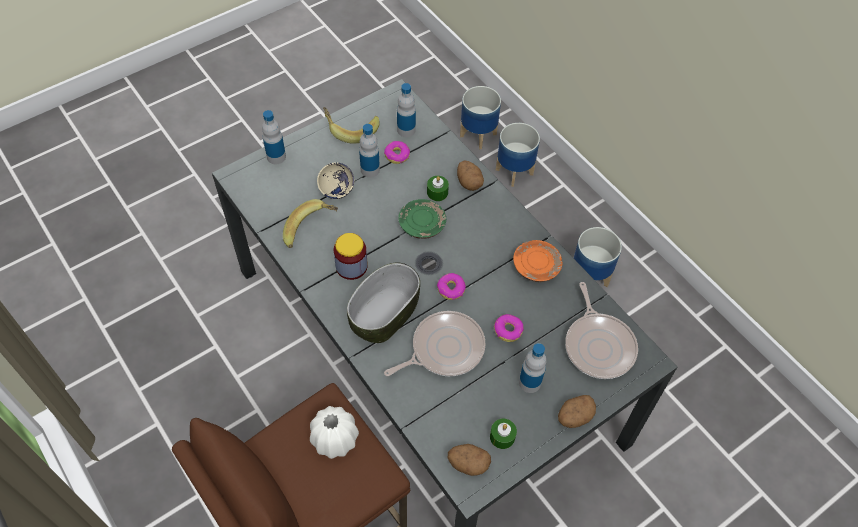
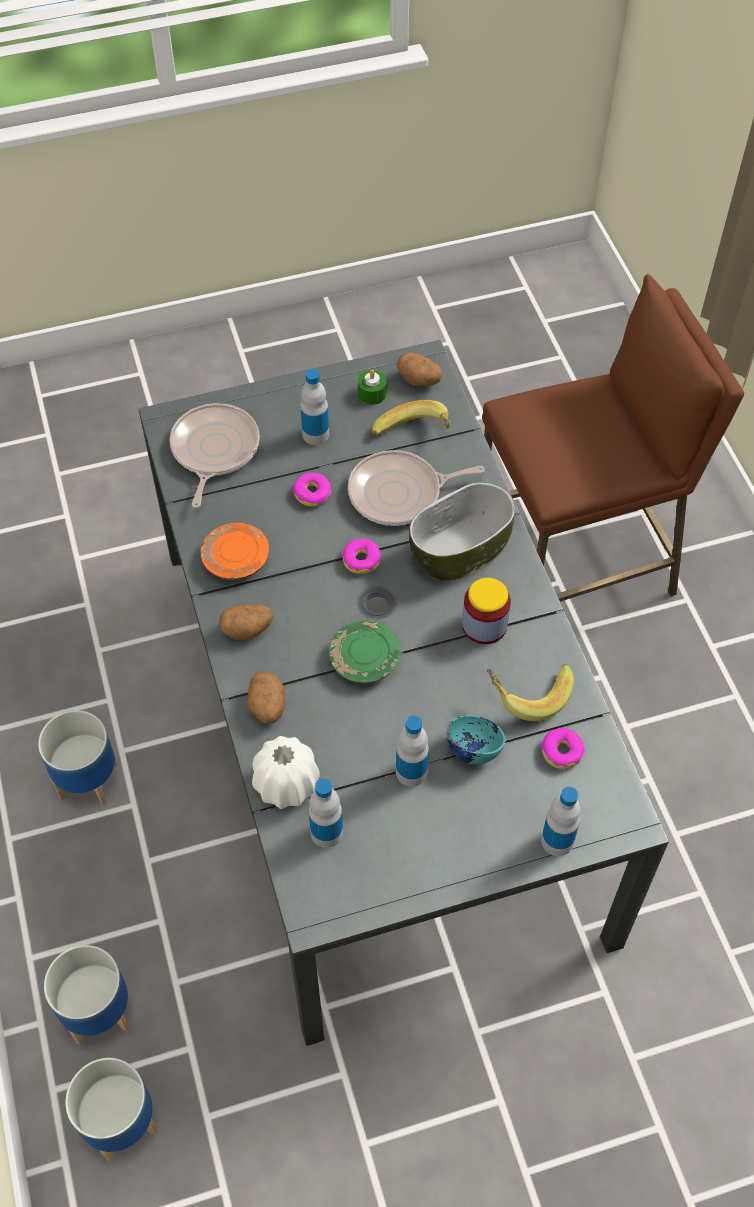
camera: 160 degrees left, 0 degrees up
white vase [310,406,359,459] -> white vase moved to [252,736,320,809]
beige bowl [317,162,354,199] -> turquoise bowl [447,715,506,764]
banana [323,107,380,144] -> banana moved to [372,400,451,436]
donut [384,141,410,164] -> donut moved to [541,728,585,769]
green candle [427,176,449,201] -> none
potato [558,395,596,428] -> potato moved to [219,604,274,640]

